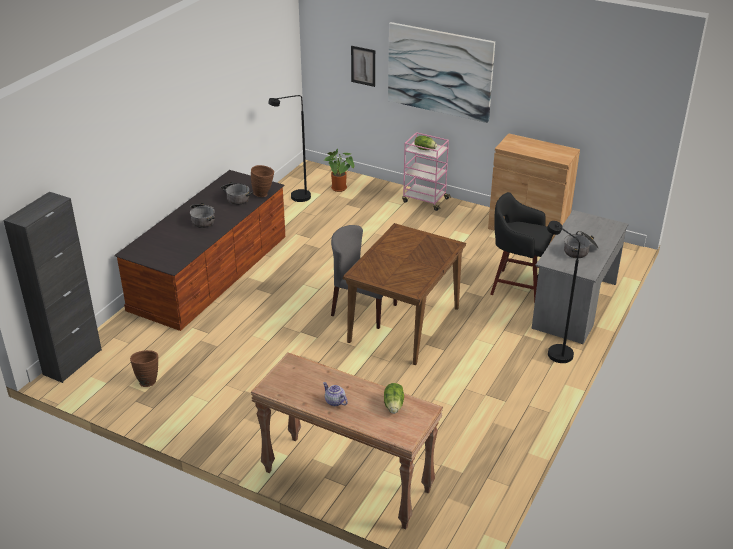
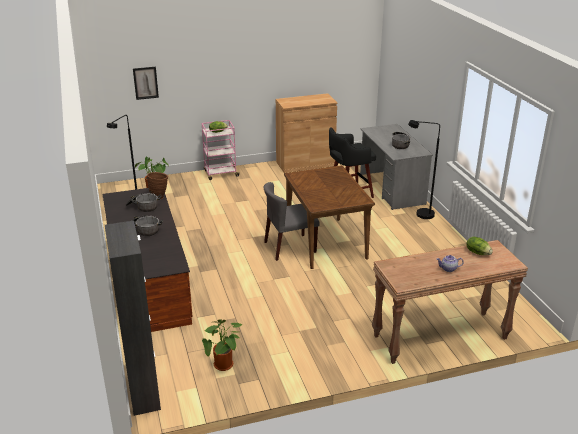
camera: 45 degrees left, 5 degrees down
brown vase [130,350,158,387] -> potted plant [202,320,243,371]
picture [388,22,495,123] -> none

